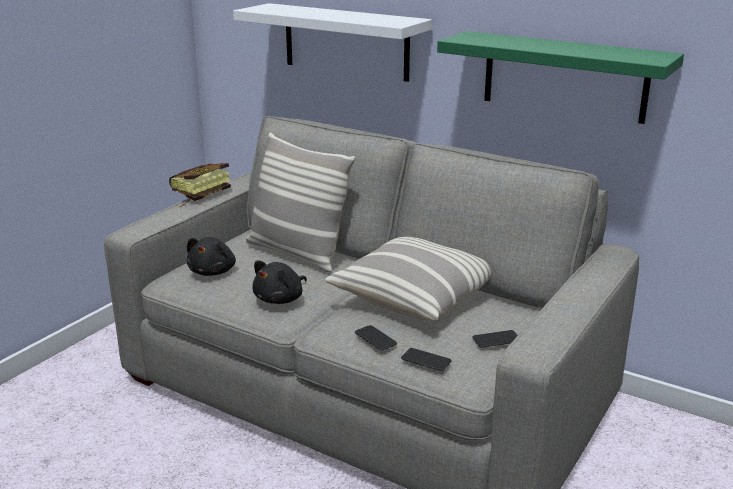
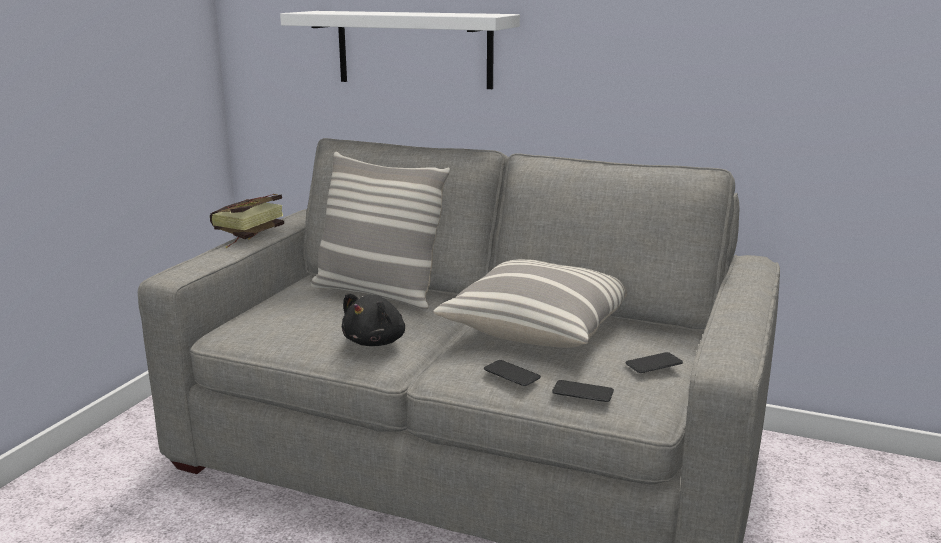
camera: 10 degrees left, 5 degrees down
black plush toy [187,237,236,276] -> none
green shelf [437,31,684,124] -> none

